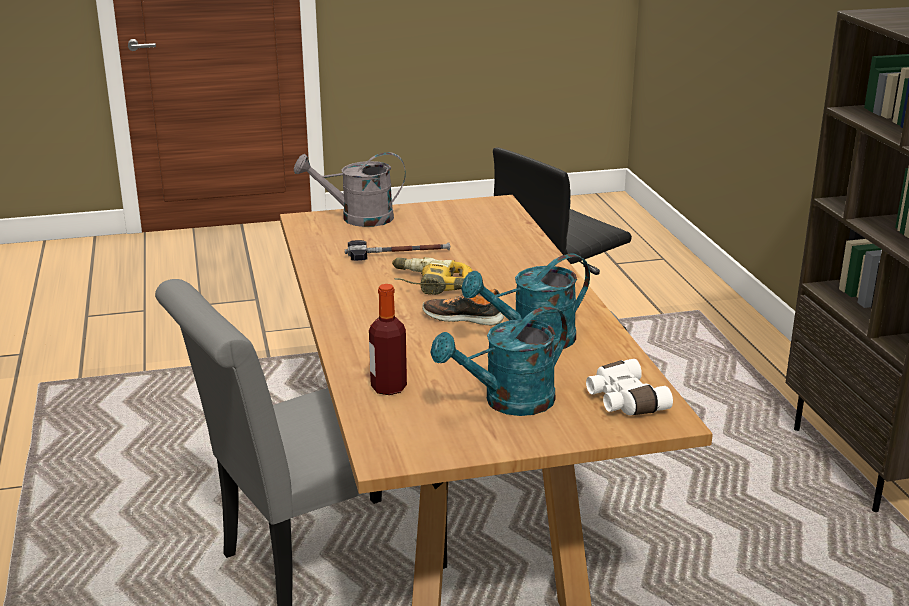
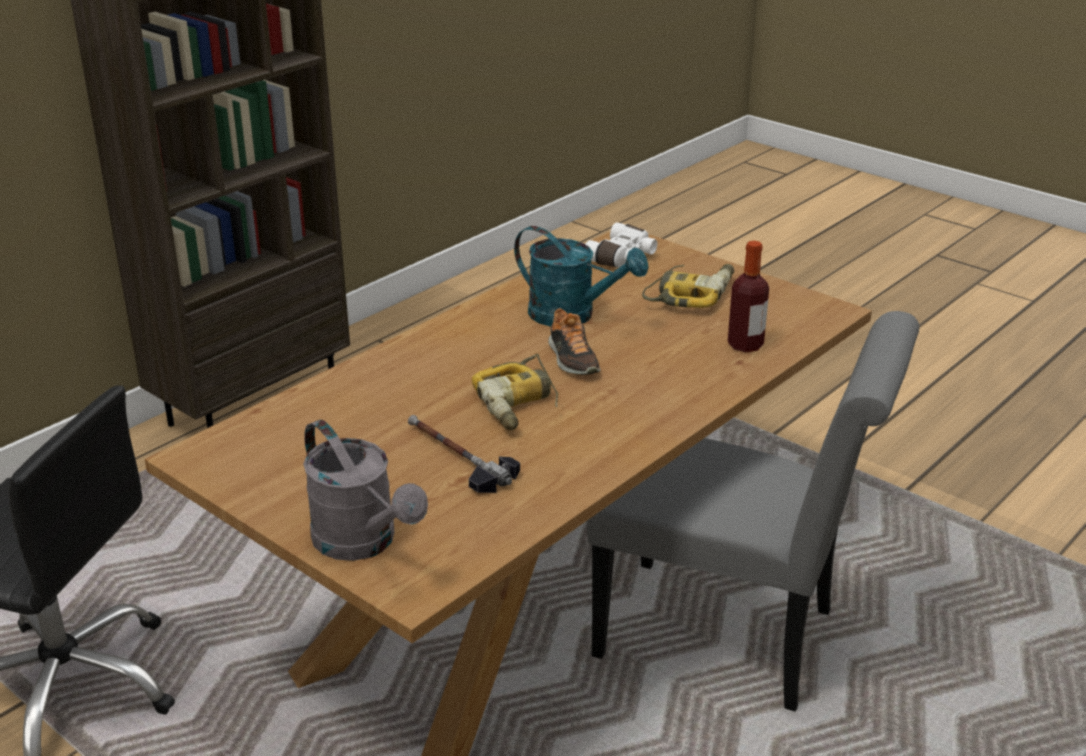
camera: 125 degrees left, 5 degrees up
turquoise watering can [430,306,568,416] -> power drill [642,264,734,308]

